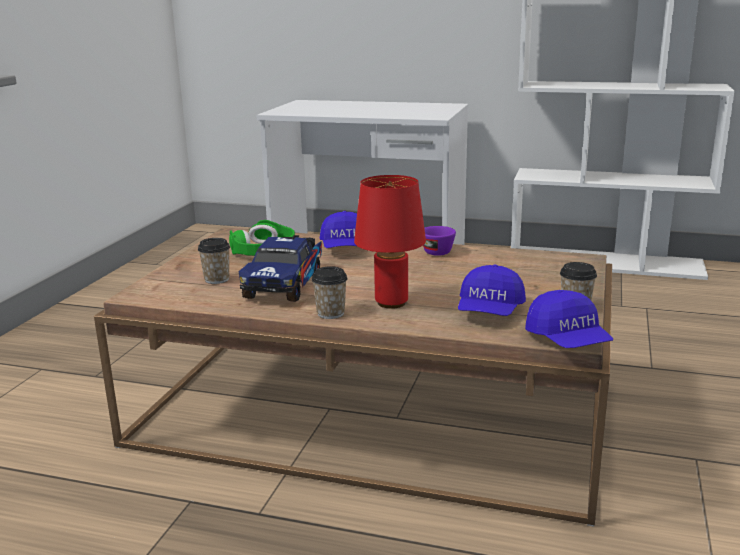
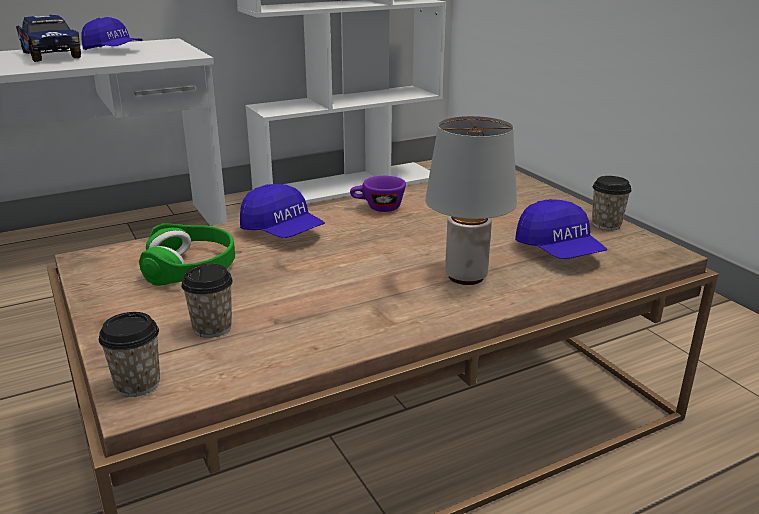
camera: 45 degrees left, 5 degrees up
toy truck [239,235,322,302] -> toy truck moved to [16,15,81,62]
cup [311,266,347,319] -> cup moved to [99,312,160,397]
red table lamp [354,175,426,309] -> grey table lamp [425,116,517,285]
blue cap [525,290,613,348] -> blue cap moved to [81,17,143,50]

